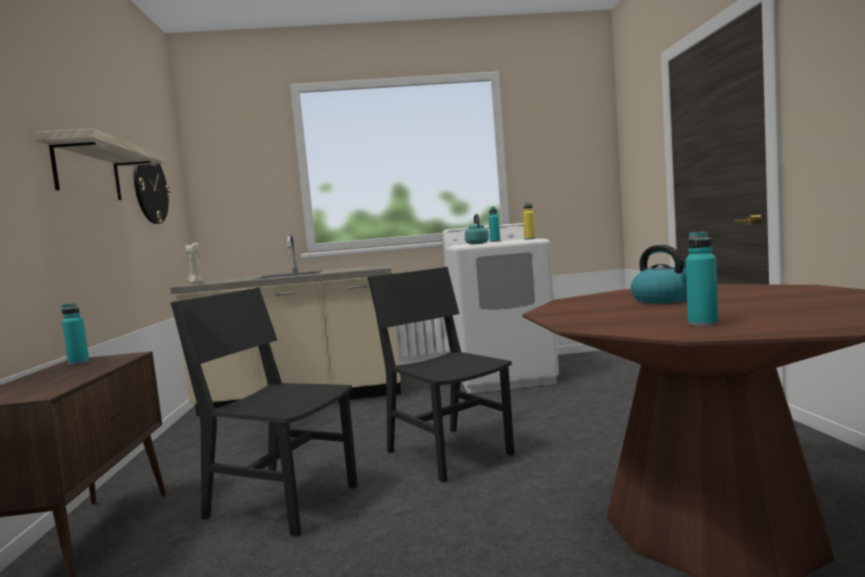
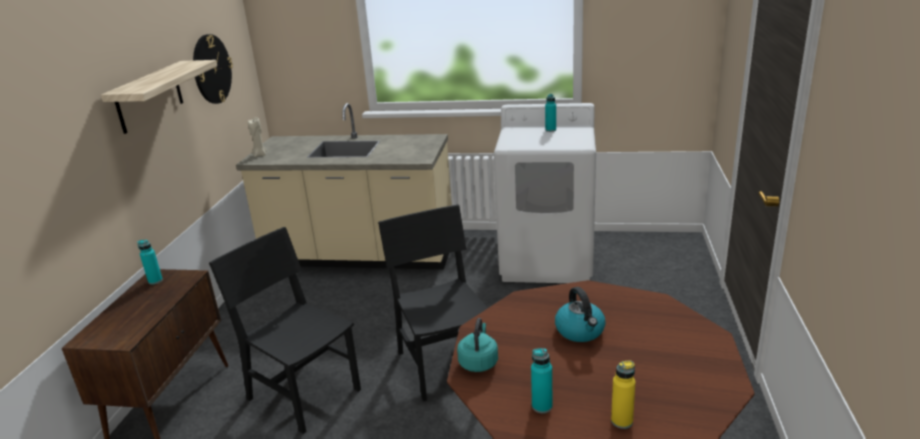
camera: 15 degrees right, 20 degrees up
turquoise kettle [465,214,489,244] -> turquoise kettle moved to [457,318,498,372]
yellow bottle [523,202,535,240] -> yellow bottle moved to [611,360,635,429]

